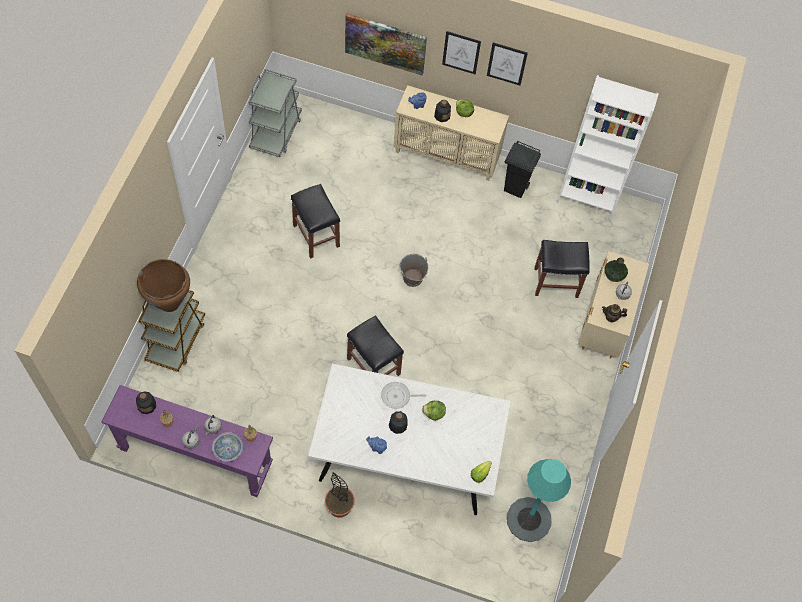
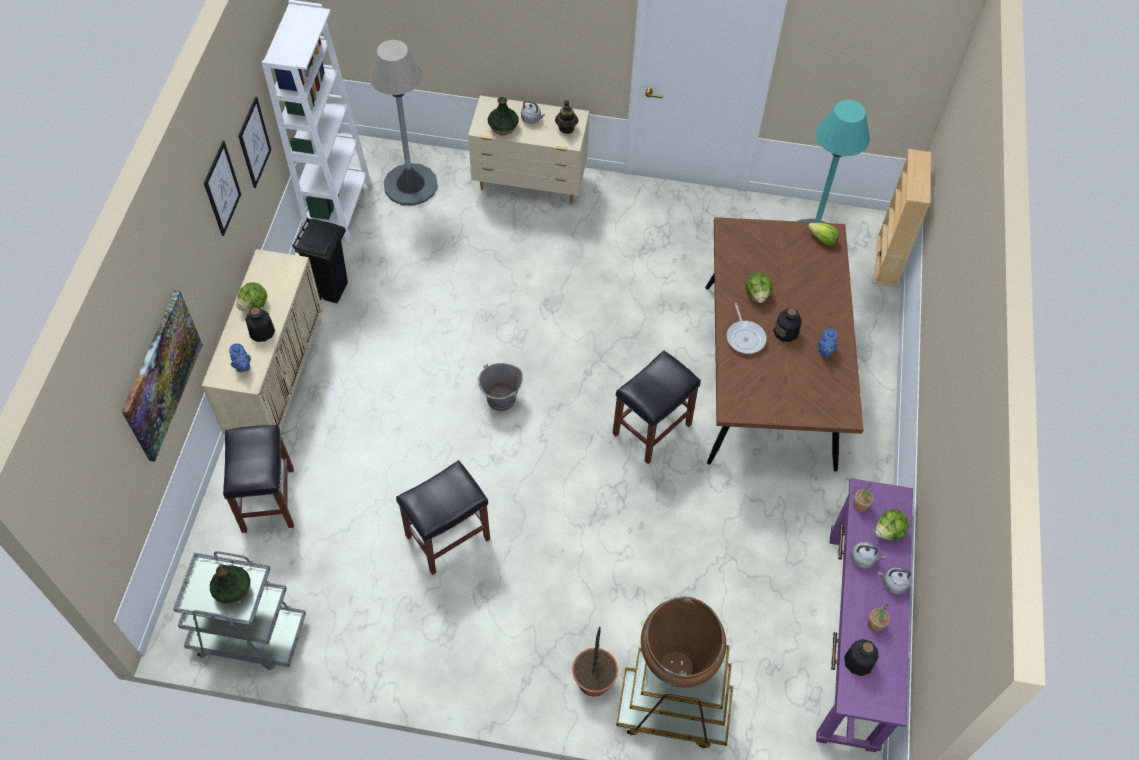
camera: 95 degrees left, 5 degrees down
bowl [212,432,243,461] -> lettuce [875,509,909,540]
white dining table [308,363,511,515] -> brown dining table [705,217,864,472]
potted plant [325,472,355,518] -> potted plant moved to [572,627,618,697]
picture [442,31,481,74] -> picture moved to [238,96,271,188]
black stool [534,240,590,298] -> black stool moved to [223,425,294,533]
none -> vase [210,565,250,604]
none -> grey floor lamp [369,40,438,206]
none -> beige bookcase [875,149,931,287]

